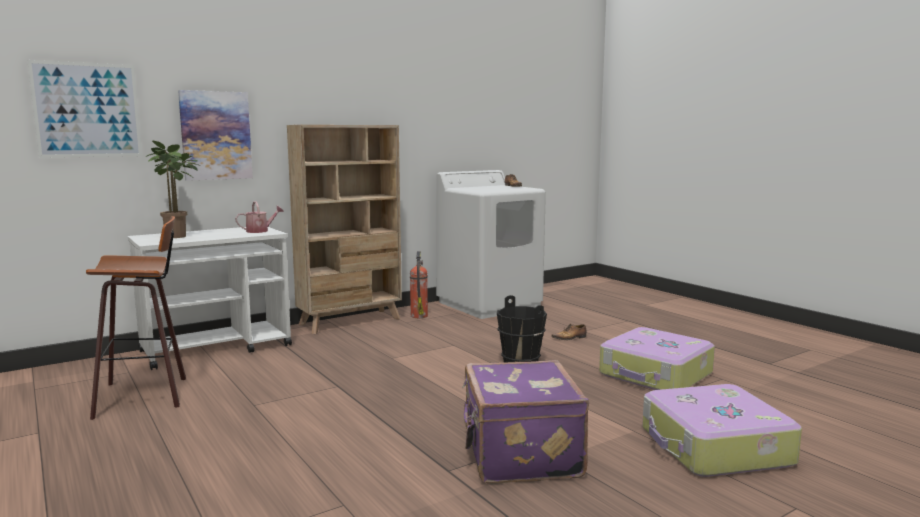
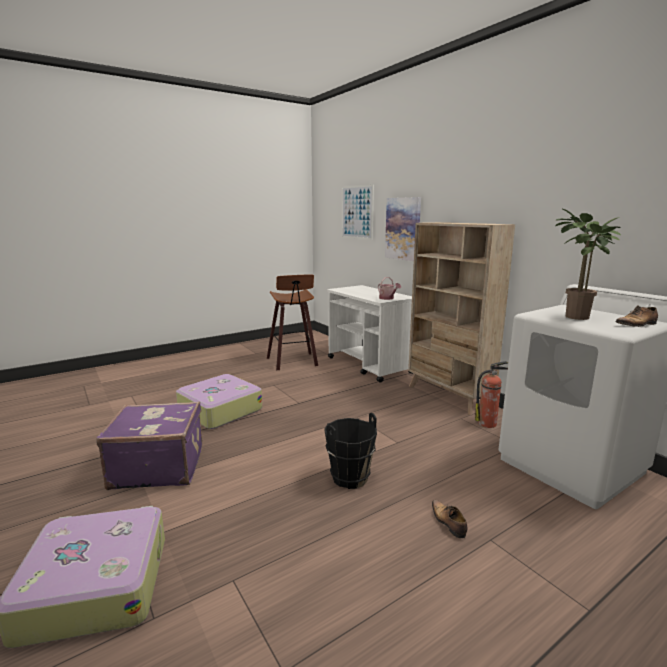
camera: 90 degrees right, 5 degrees up
potted plant [145,140,200,238] -> potted plant moved to [555,208,621,320]
suitcase [599,327,715,390] -> suitcase moved to [176,374,262,429]

